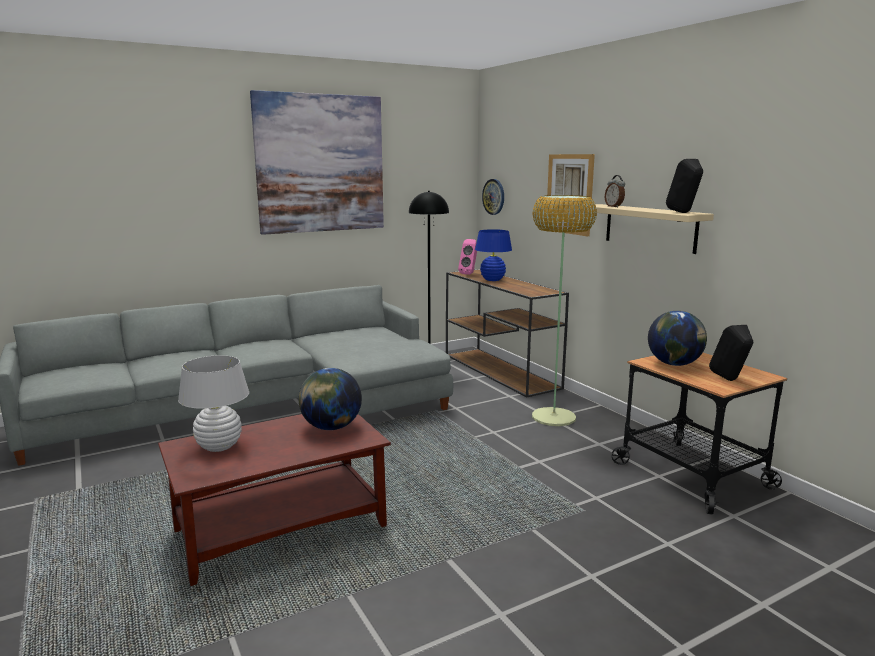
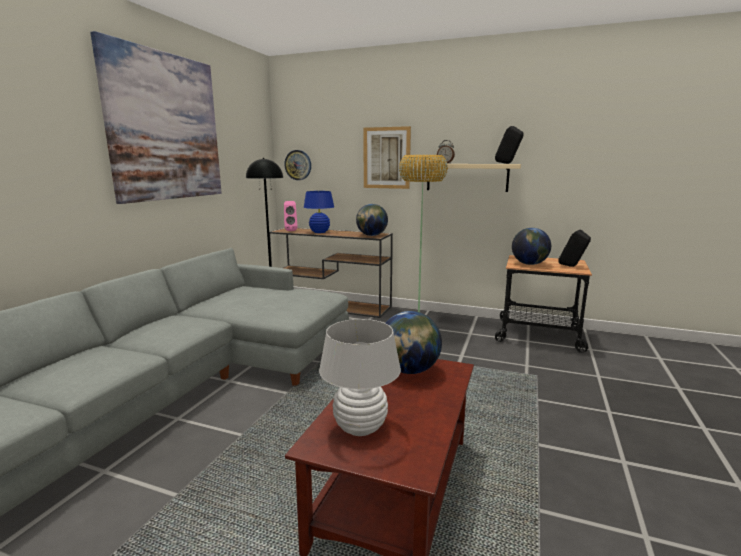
camera: 40 degrees left, 0 degrees up
none -> globe [356,204,388,236]

